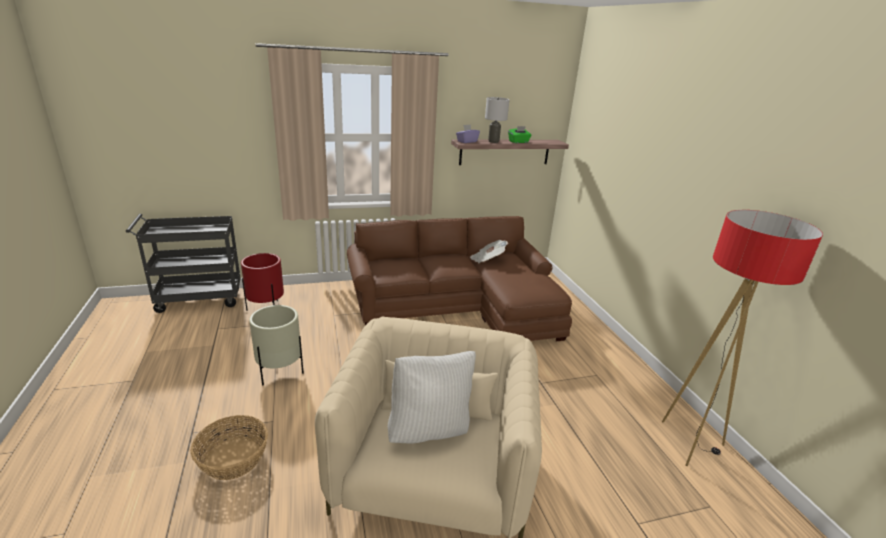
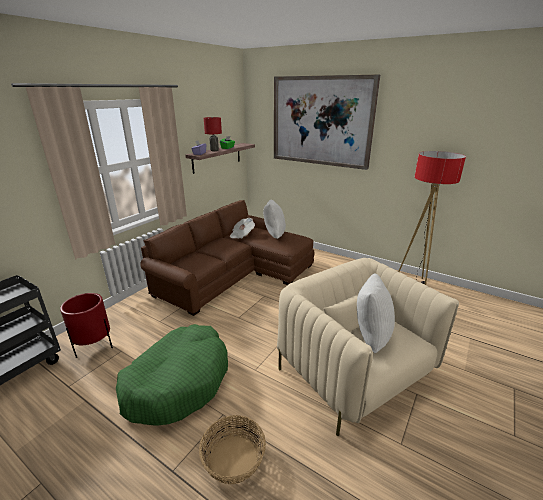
camera: 40 degrees left, 0 degrees up
beige planter [249,305,304,385] -> green dog bed [116,324,228,426]
white table lamp [485,97,510,143] -> red table lamp [204,117,222,151]
none -> white pillow [263,200,286,239]
none -> picture [274,74,380,170]

